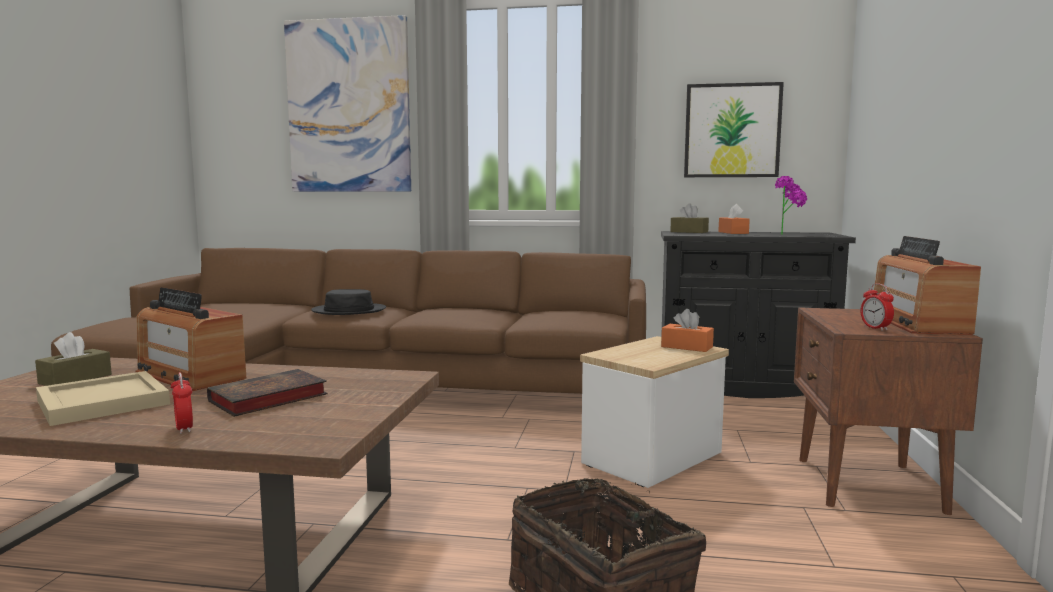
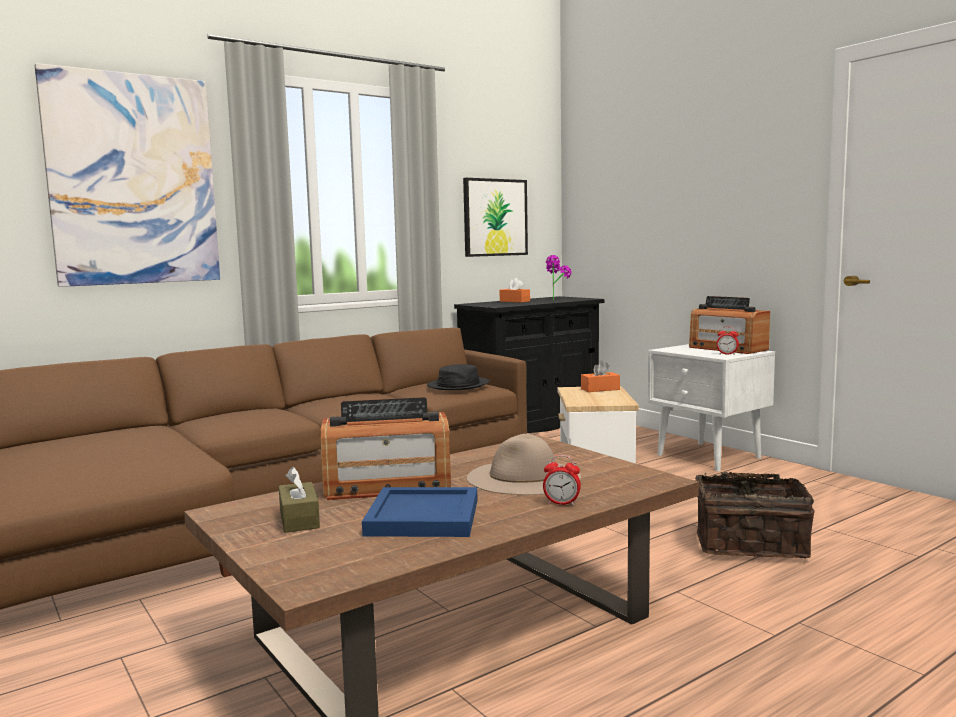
camera: 45 degrees left, 0 degrees up
beige tray [36,371,170,426] -> blue tray [362,487,478,537]
book [207,369,328,417] -> beige hat [467,434,581,495]
black hat [311,289,386,315] -> black hat moved to [427,364,490,390]
brown tissue box [670,203,709,233] -> none
brown nightstand [794,308,983,515] -> white nightstand [647,344,775,471]

